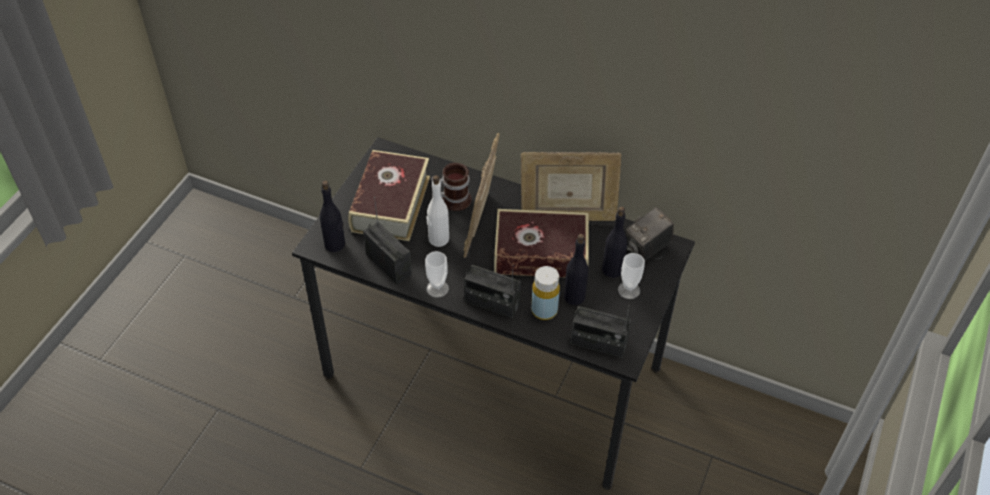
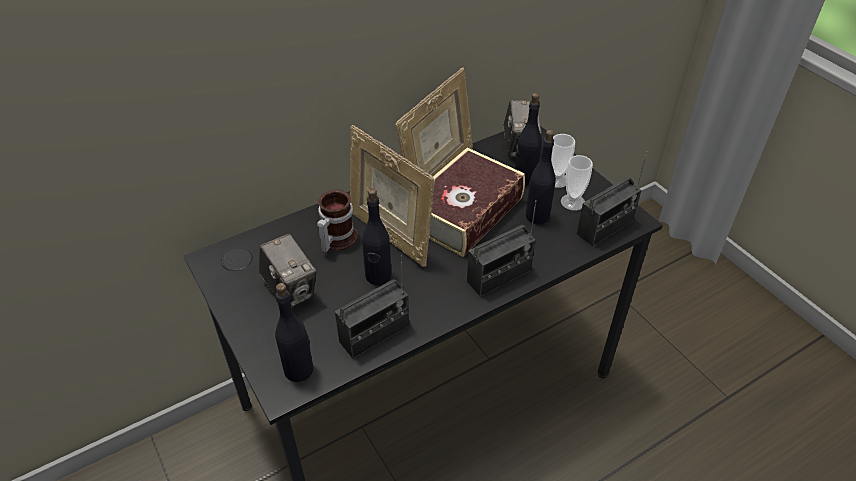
camera: 55 degrees left, 5 degrees down
book [348,150,430,241] -> camera [259,234,316,307]
radio [363,197,412,284] -> radio turned 150 degrees clockwise [335,255,409,359]
cup [425,251,449,298] -> cup moved to [561,155,593,211]
white bottle [426,175,449,247] -> black bottle [362,188,392,285]
yellow bottle [531,266,560,320] -> none

